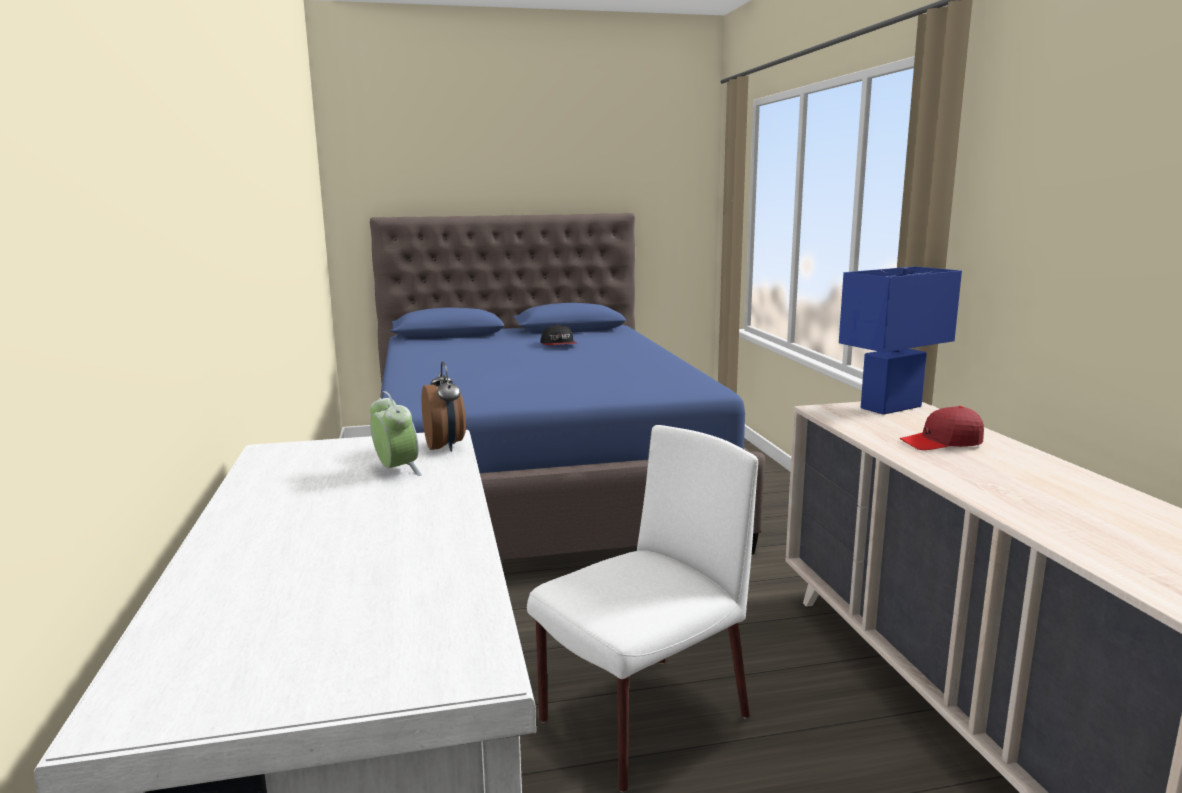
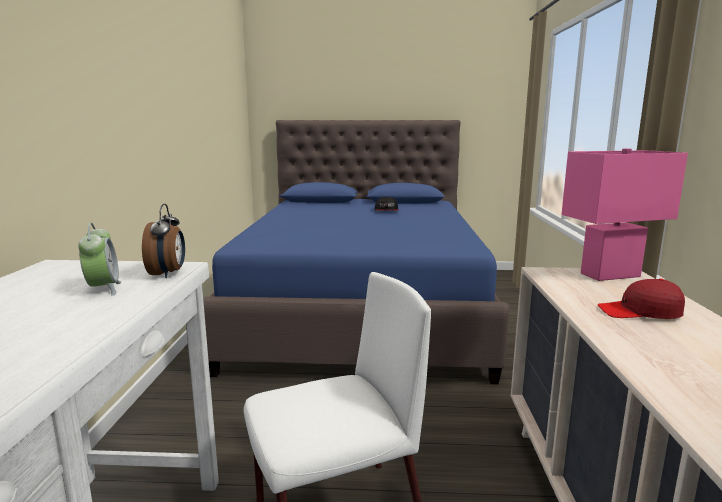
camera: 15 degrees right, 0 degrees up
blue table lamp [839,266,962,415] -> pink table lamp [561,148,688,281]

